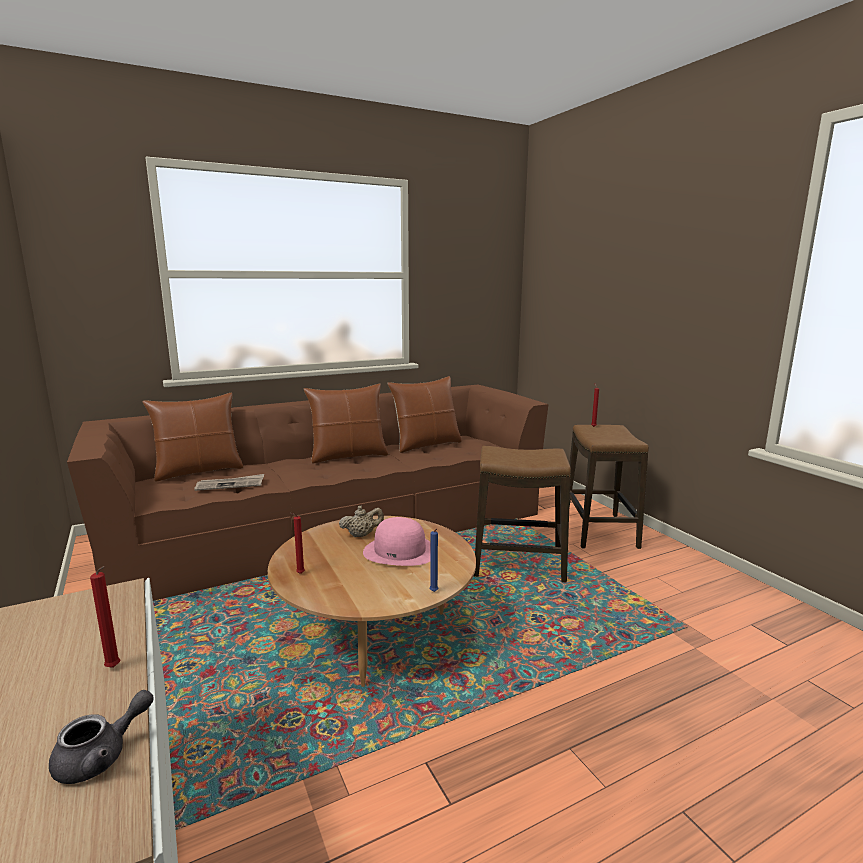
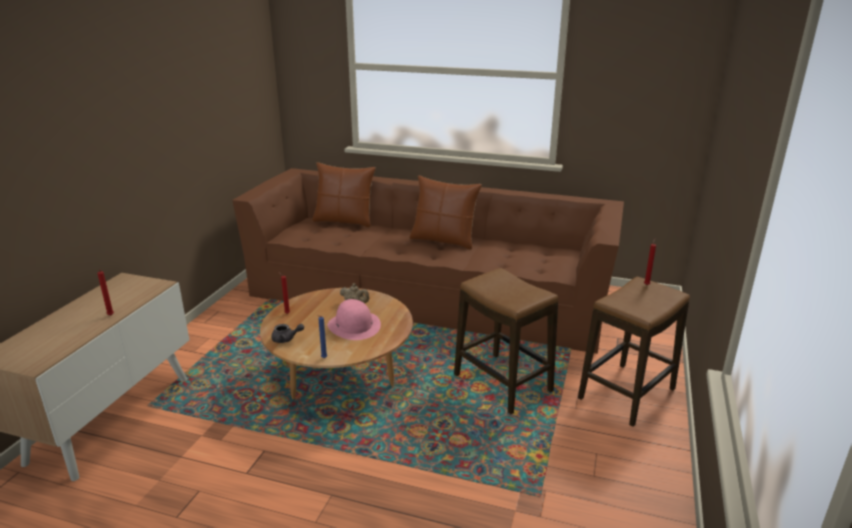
camera: 45 degrees right, 10 degrees up
grey teapot [49,690,153,784] -> grey teapot moved to [271,324,304,343]
newspaper [194,474,264,491] -> none
brown pillow [387,376,462,453] -> none

